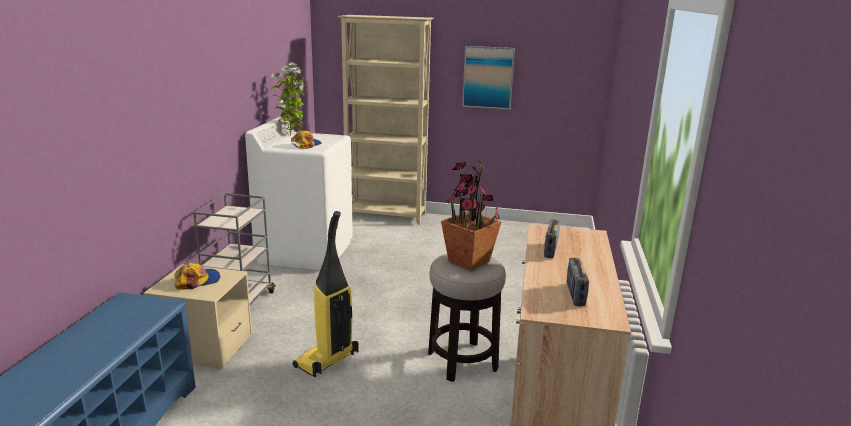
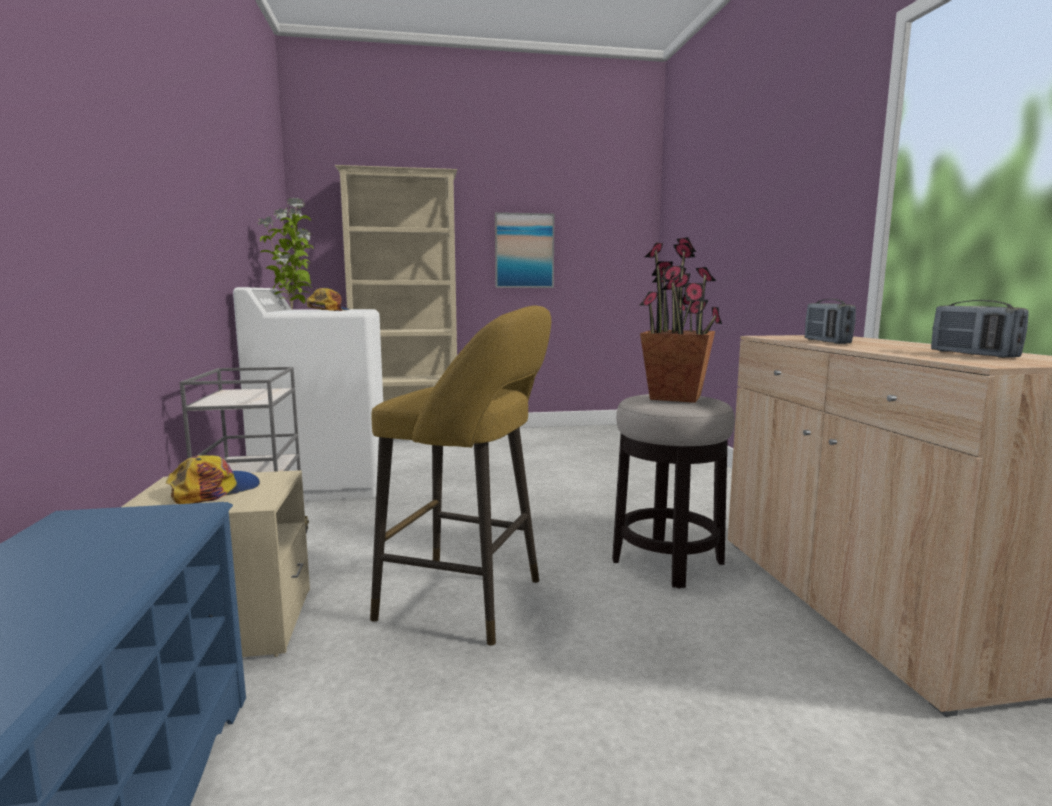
camera: 20 degrees left, 10 degrees down
vacuum cleaner [293,211,359,377] -> yellow stool [370,306,551,645]

